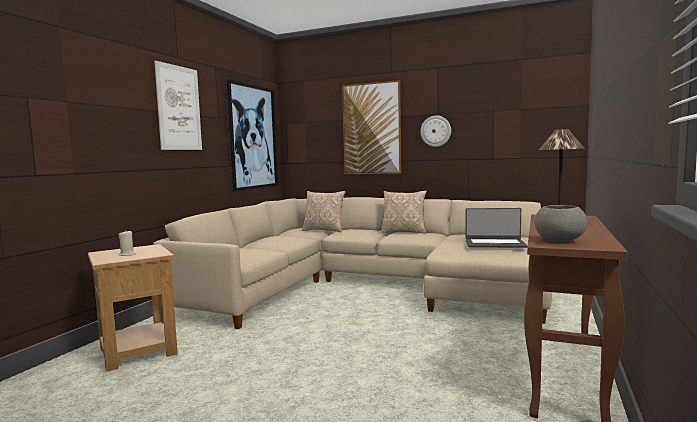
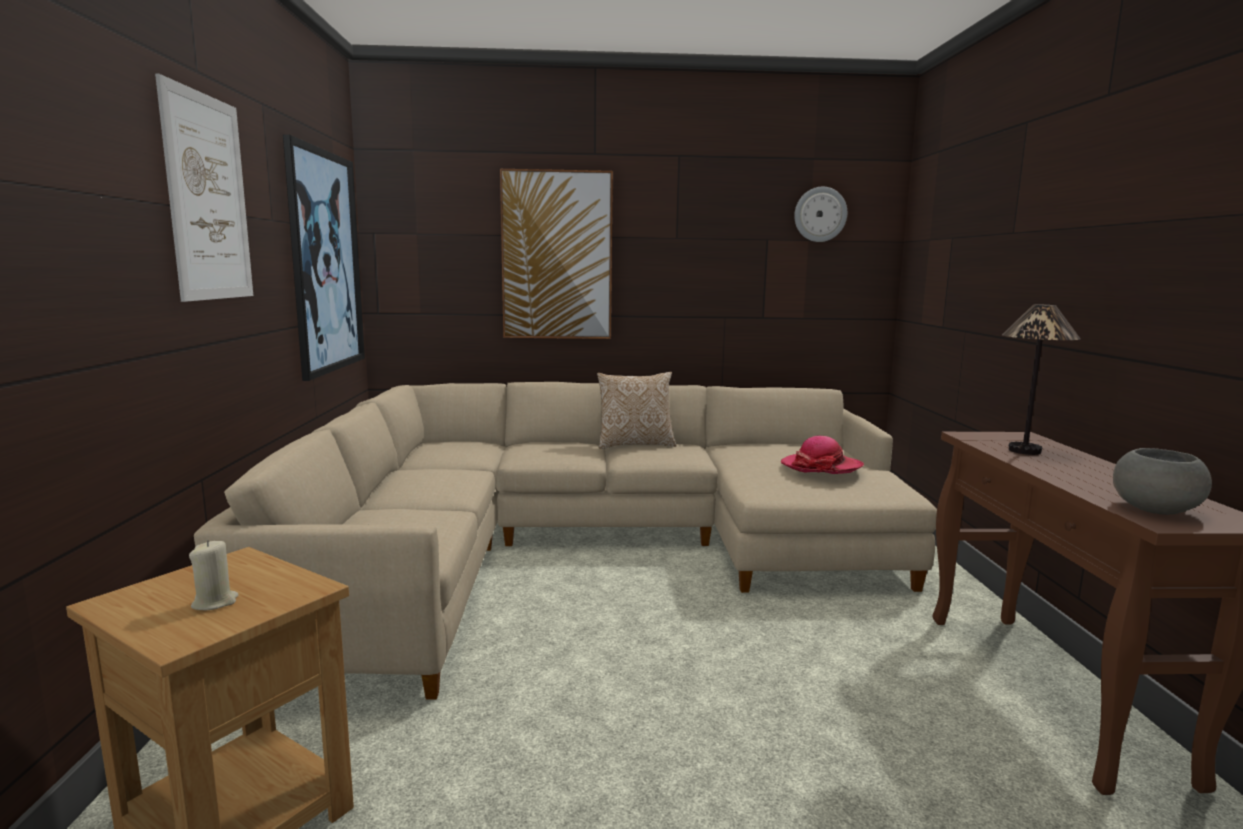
camera: 25 degrees left, 5 degrees up
pillow [302,191,346,232] -> none
wall clock [420,115,451,147] -> wall clock moved to [794,187,847,242]
laptop [465,208,528,248] -> hat [781,436,864,474]

